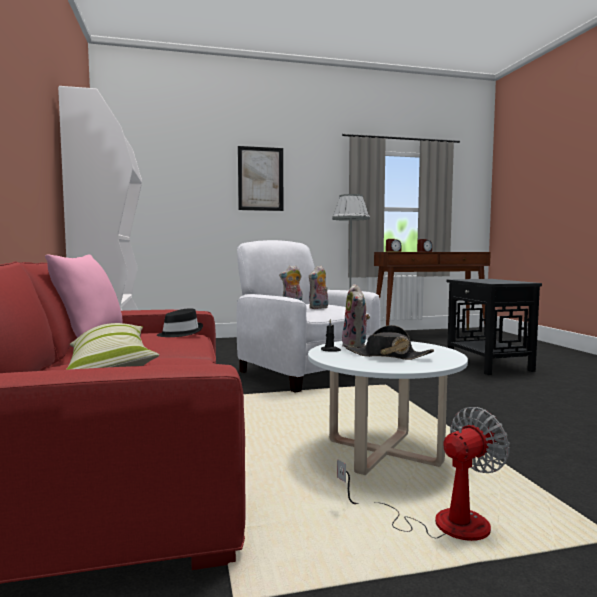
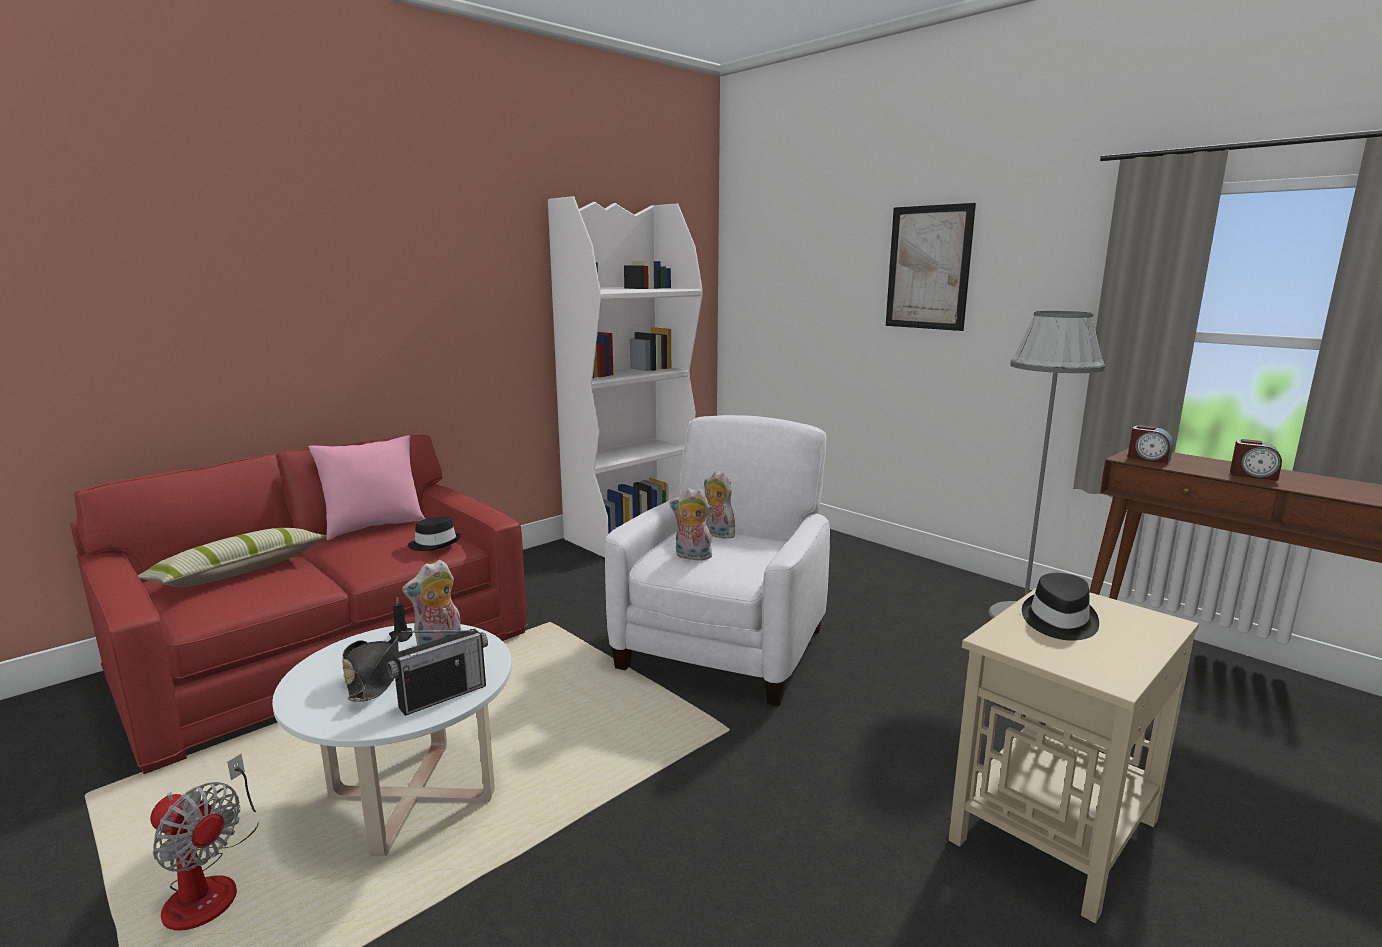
camera: 60 degrees right, 10 degrees up
black side table [447,279,542,375] -> beige side table [949,587,1199,923]
none -> radio [387,629,488,716]
none -> black hat [1022,573,1099,641]

